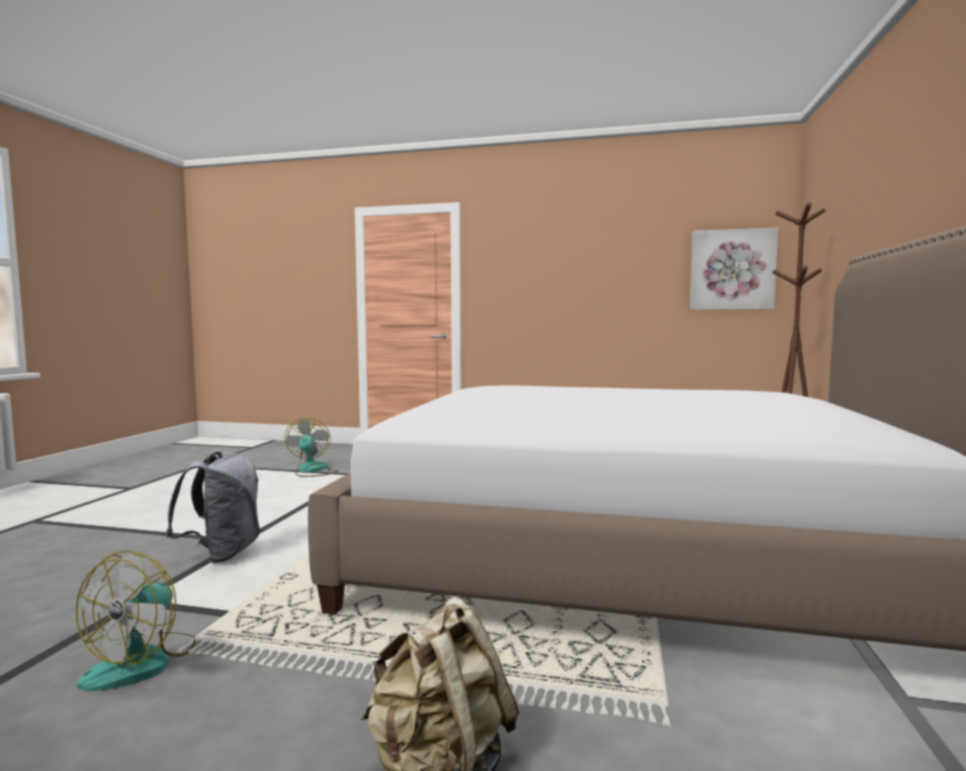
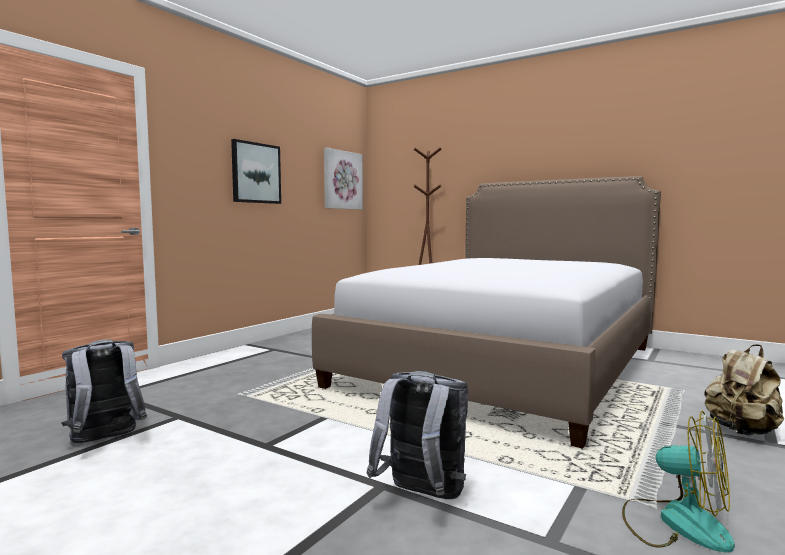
camera: 70 degrees left, 0 degrees up
fan [284,418,338,477] -> grey backpack [62,339,147,443]
none -> picture [231,139,281,204]

